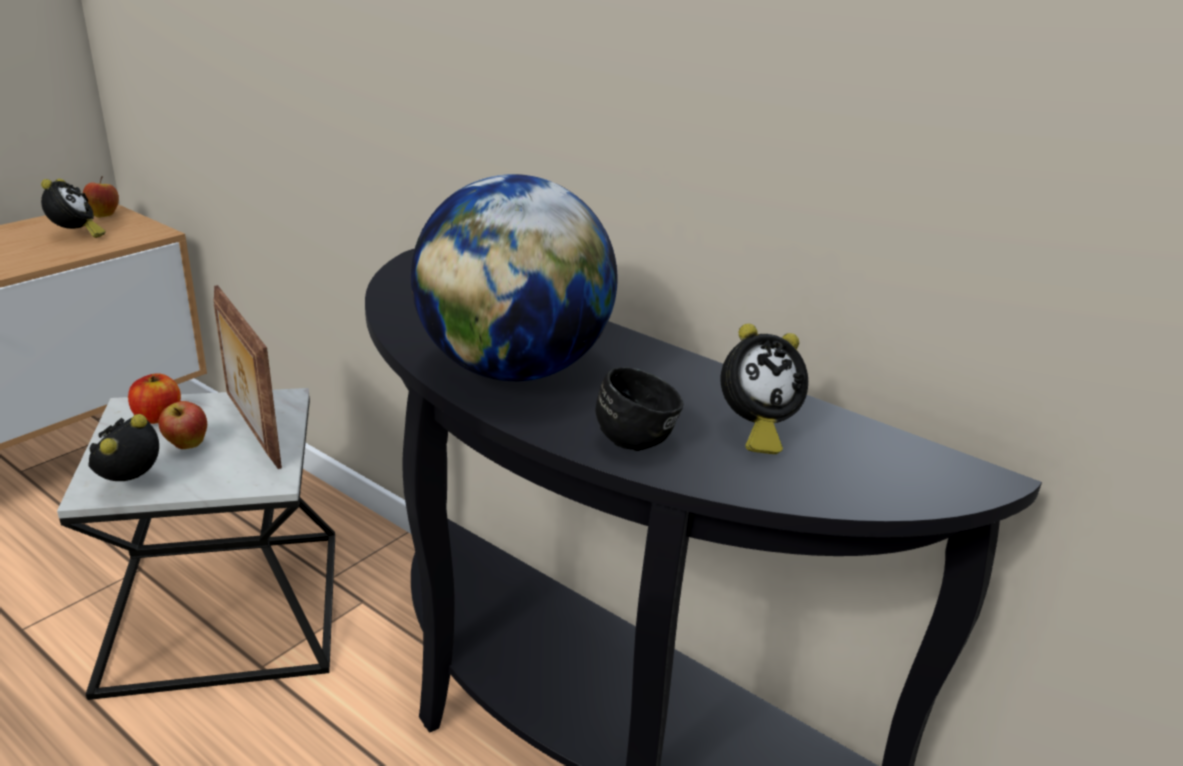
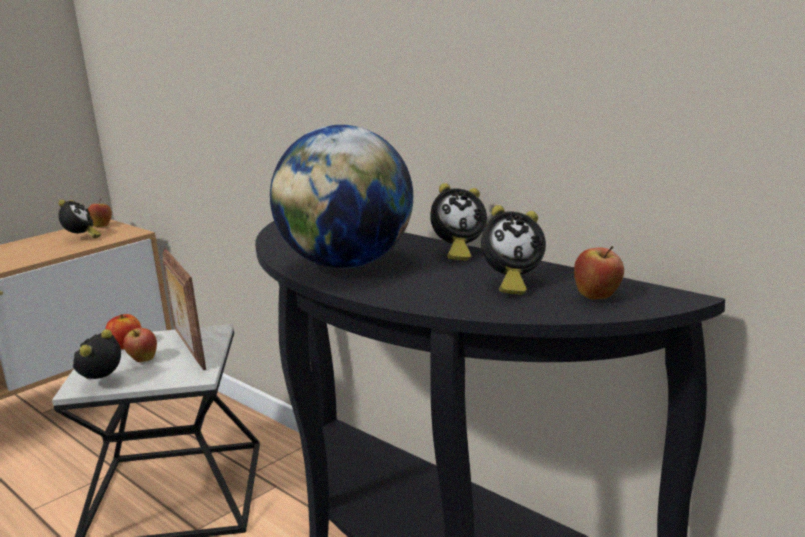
camera: 10 degrees right, 10 degrees down
black mug [595,367,683,451] -> none
none -> alarm clock [430,183,487,261]
none -> apple [574,246,624,300]

